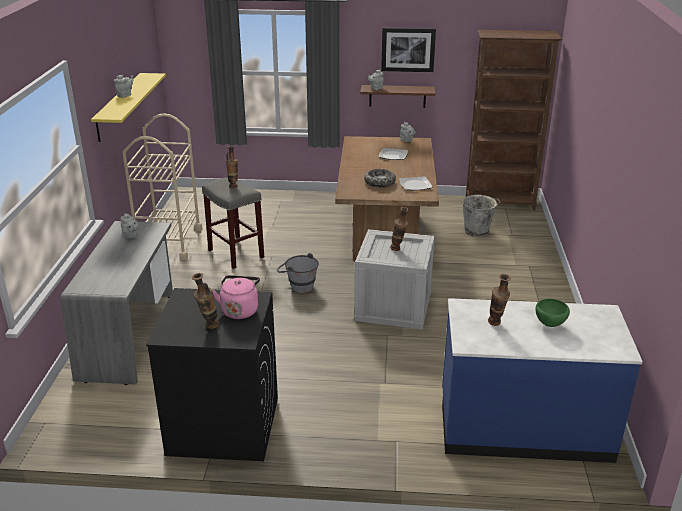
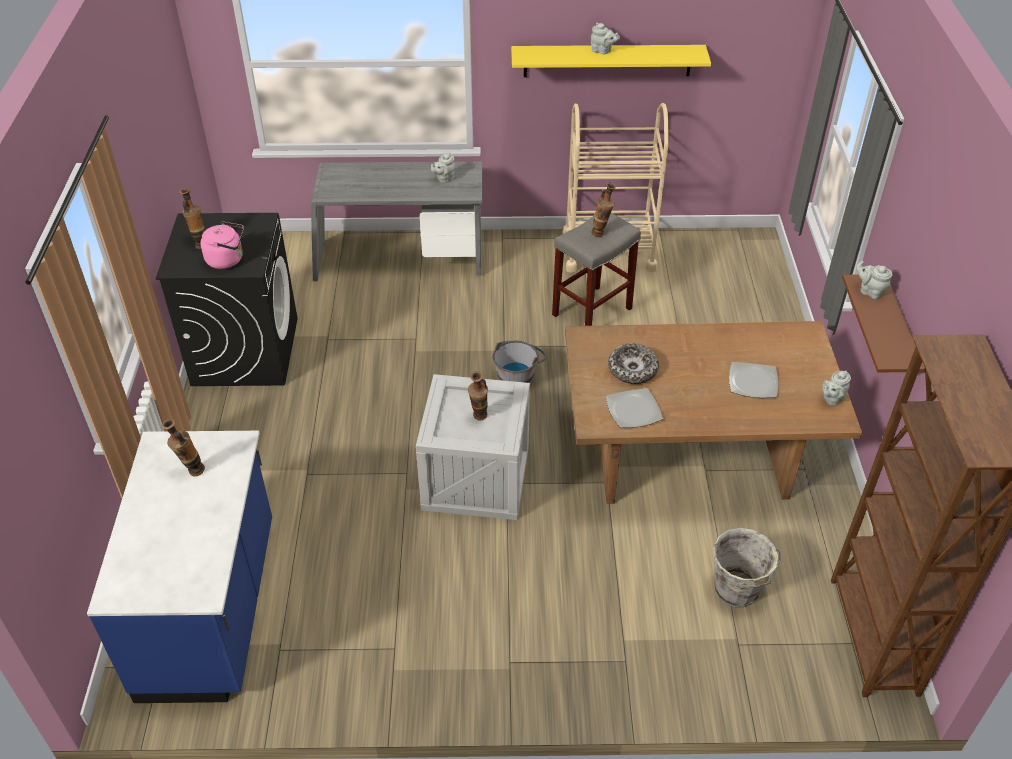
camera: 85 degrees right, 15 degrees up
picture [381,28,436,72] -> none
green bowl [535,299,570,327] -> none

